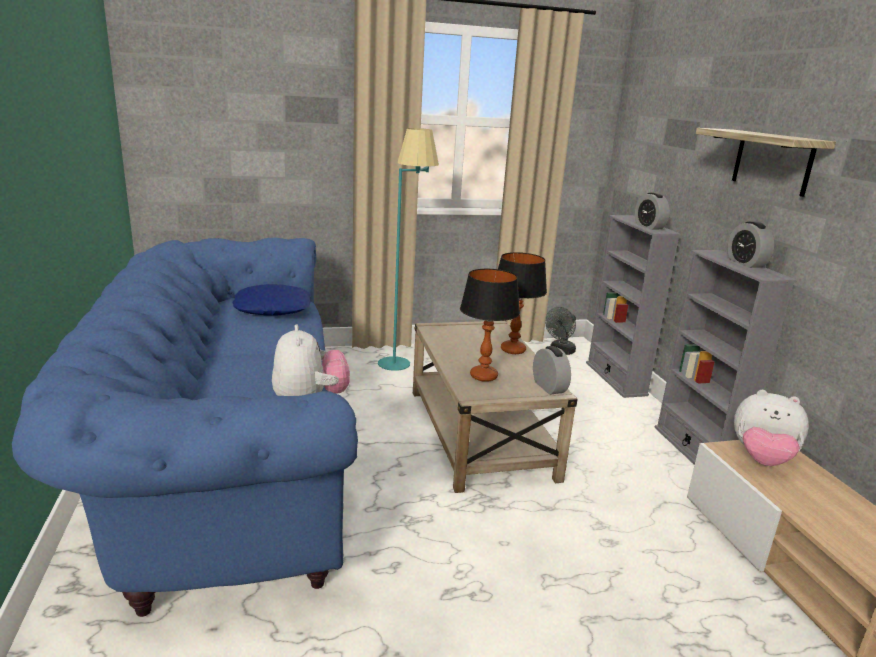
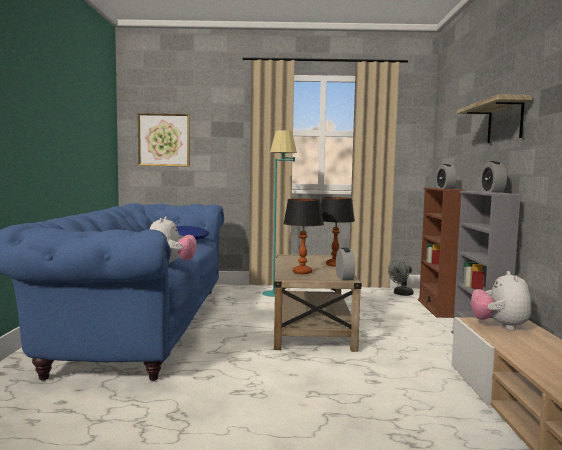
camera: 15 degrees right, 15 degrees down
grey bookcase [586,215,681,398] -> brown bookcase [418,187,465,318]
plush toy [734,390,809,466] -> plush toy turned 60 degrees clockwise [470,271,531,330]
none -> picture [138,113,190,167]

